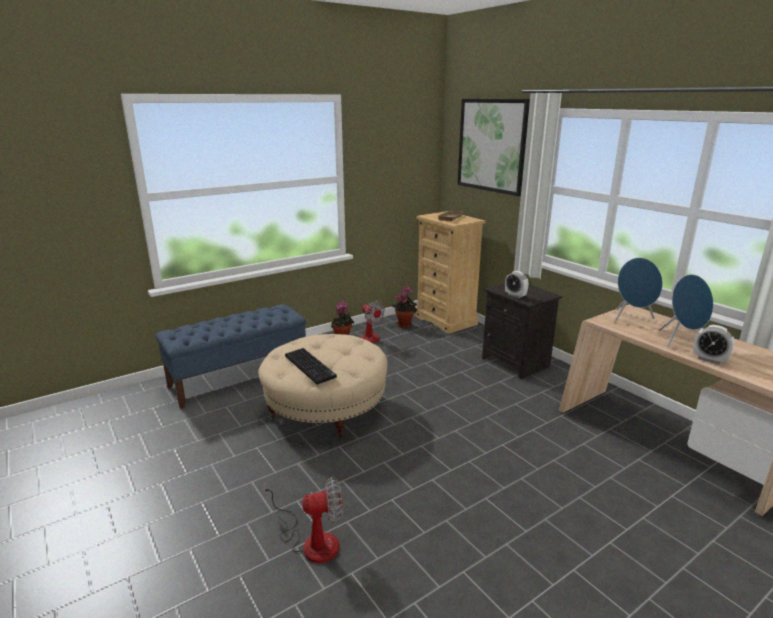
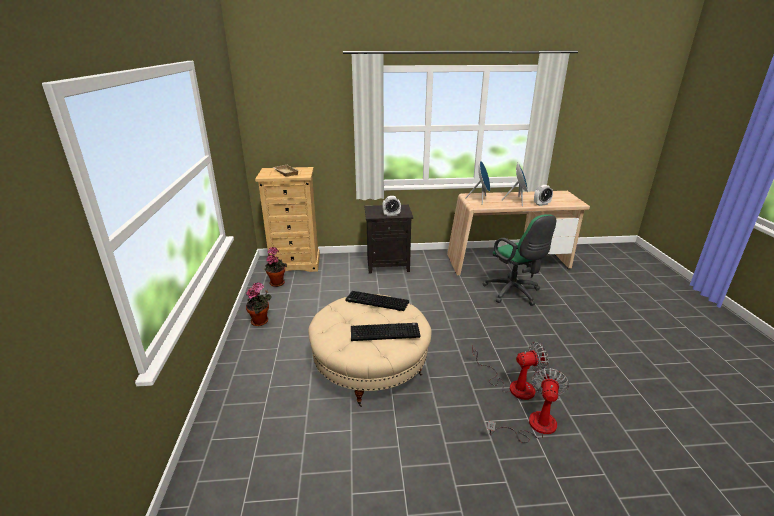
camera: 60 degrees left, 5 degrees up
blue bench [155,304,306,409] -> none
fan [361,301,385,343] -> fan moved to [472,342,549,400]
picture [458,99,530,196] -> none
none -> keyboard [345,291,409,311]
none -> green office chair [483,214,556,306]

